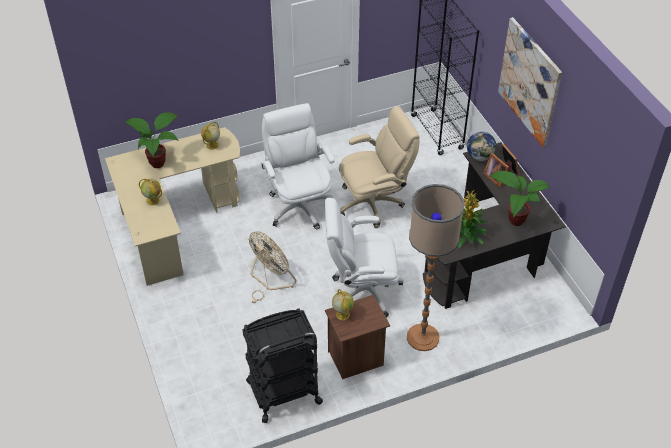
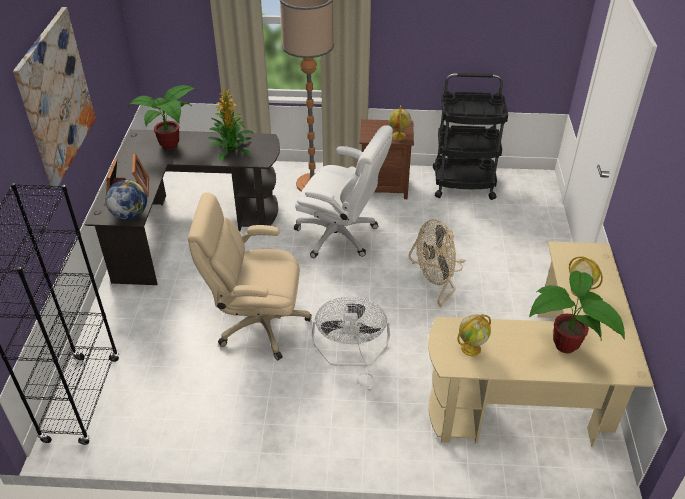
camera: 155 degrees left, 5 degrees down
white office chair [262,103,335,229] -> white fan [312,296,390,391]

